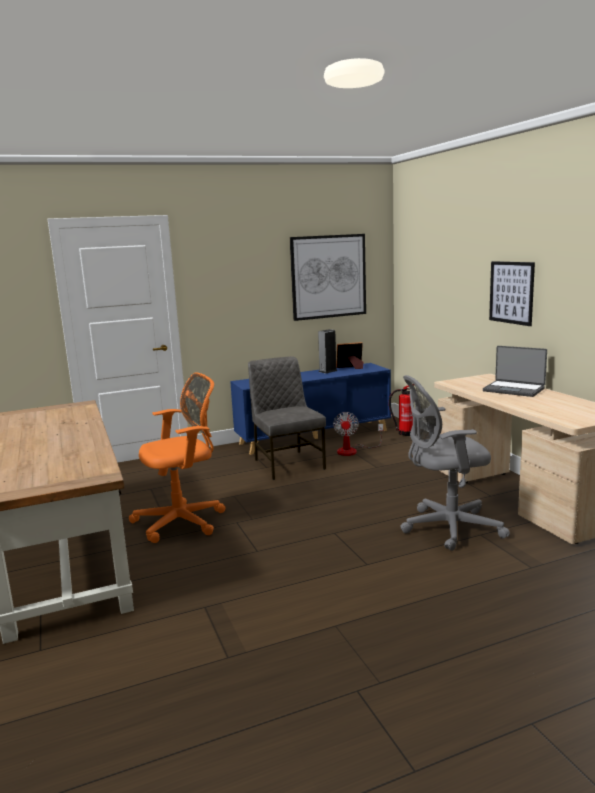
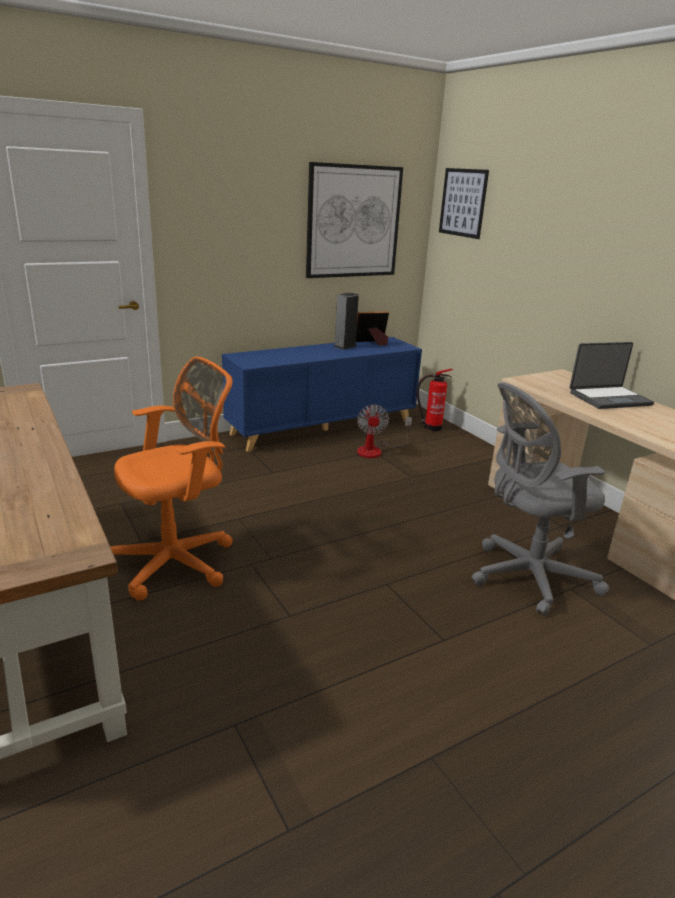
camera: 10 degrees left, 10 degrees up
grey chair [248,356,326,480] -> none
laptop [483,346,547,397] -> laptop turned 45 degrees counterclockwise [570,342,654,409]
picture [489,261,535,326] -> picture moved to [439,168,489,239]

